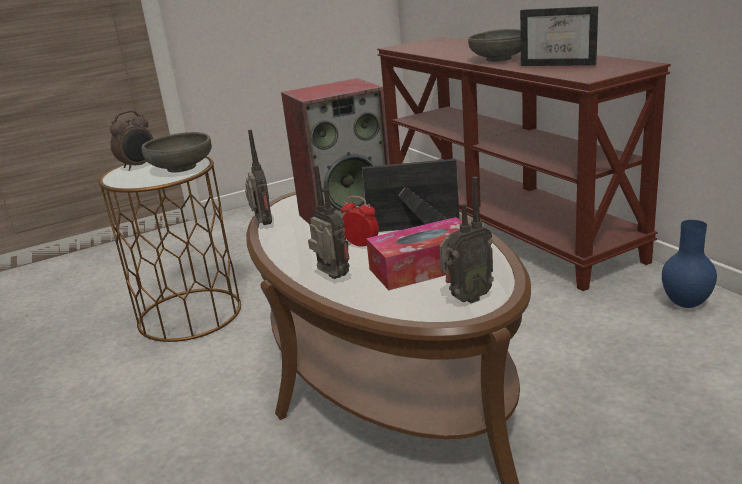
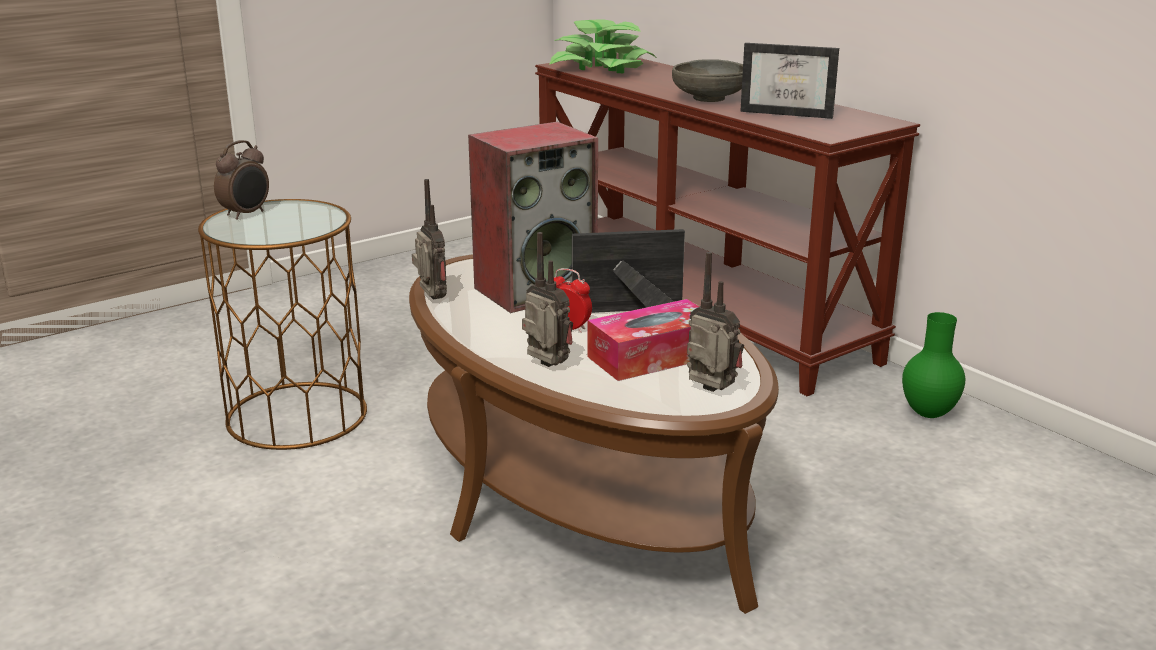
camera: 10 degrees left, 0 degrees up
grey bowl [141,132,212,172] -> none
radio [439,177,494,303] -> radio turned 105 degrees counterclockwise [687,252,744,392]
blue vase [662,220,717,308] -> green vase [902,312,965,418]
none -> potted plant [549,19,657,73]

